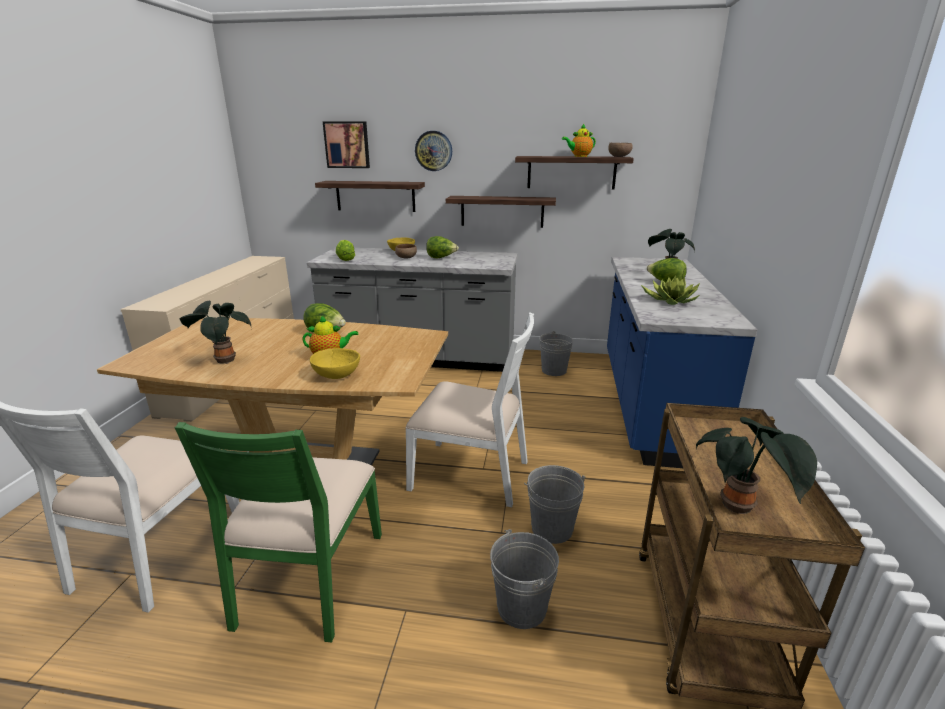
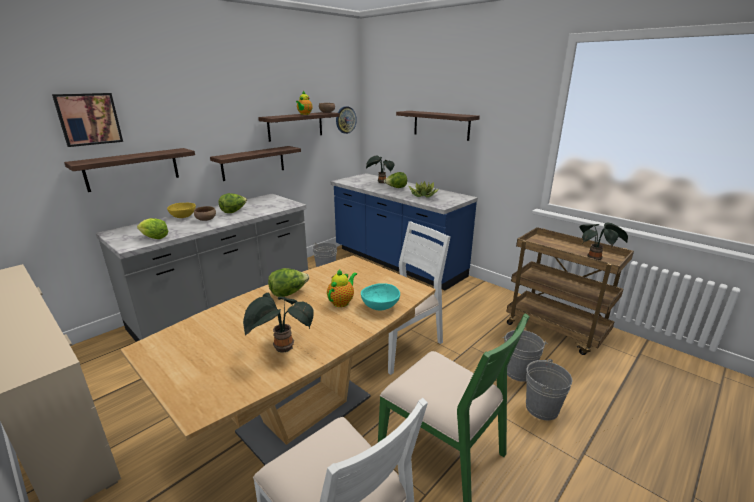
camera: 55 degrees left, 0 degrees up
yellow bowl [310,348,360,379] -> turquoise bowl [361,283,400,310]
wall clock [415,131,452,171] -> wall clock moved to [336,106,357,134]
grey bucket [524,465,586,544] -> grey bucket moved to [526,359,572,420]
none -> shelf [396,111,480,141]

